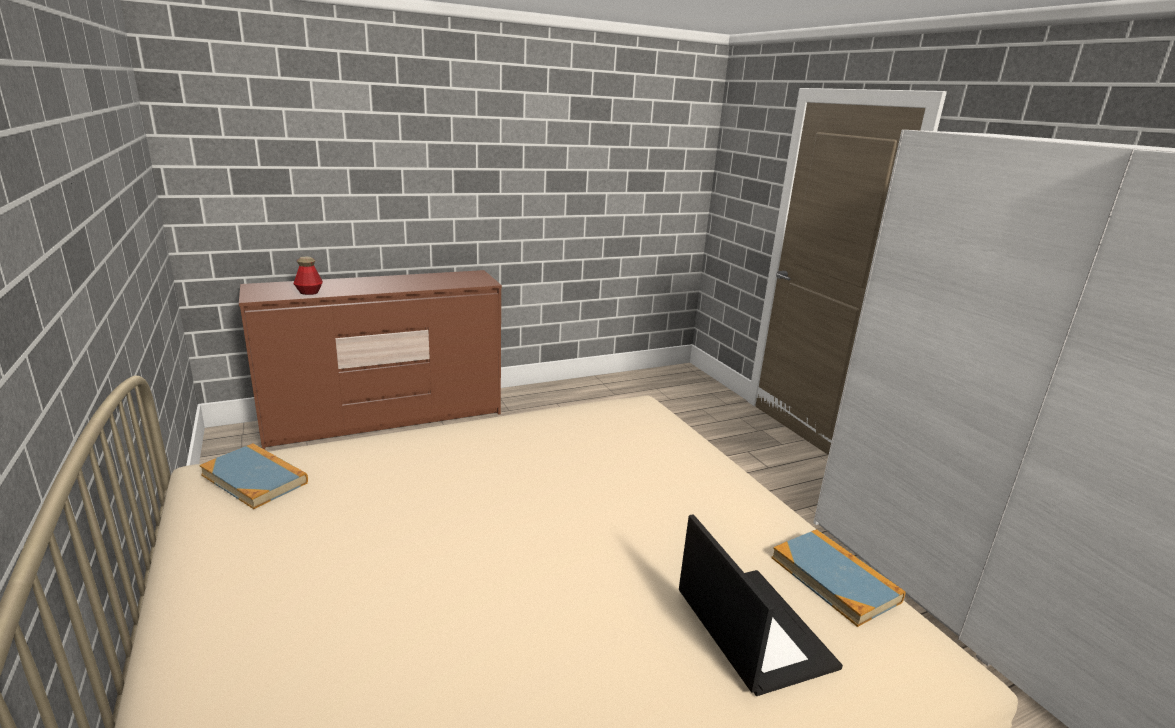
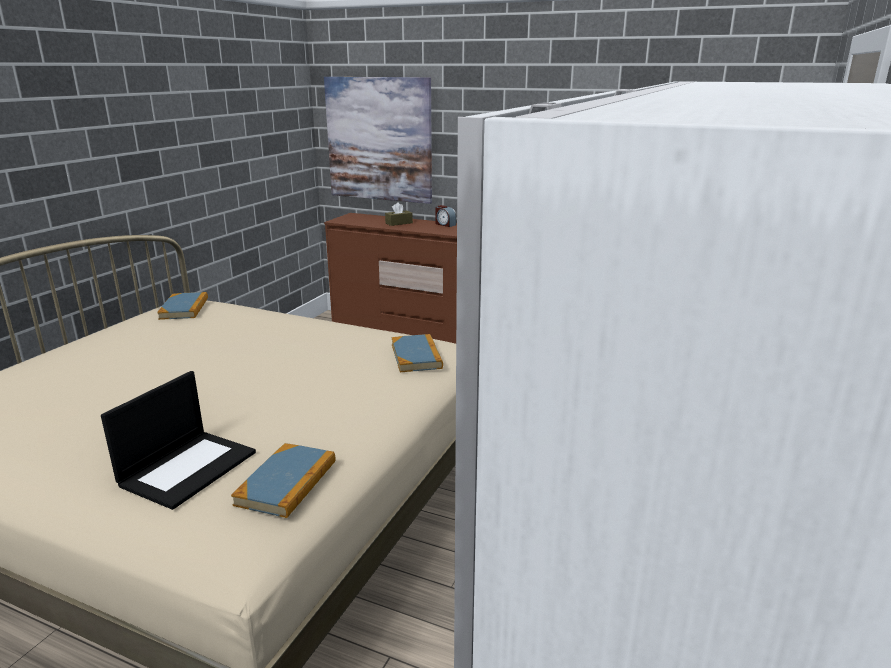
camera: 50 degrees right, 0 degrees up
bottle [293,257,323,295] -> none
none -> picture [324,77,432,204]
none -> brown tissue box [385,202,413,226]
none -> book [391,334,443,372]
none -> alarm clock [435,205,456,227]

